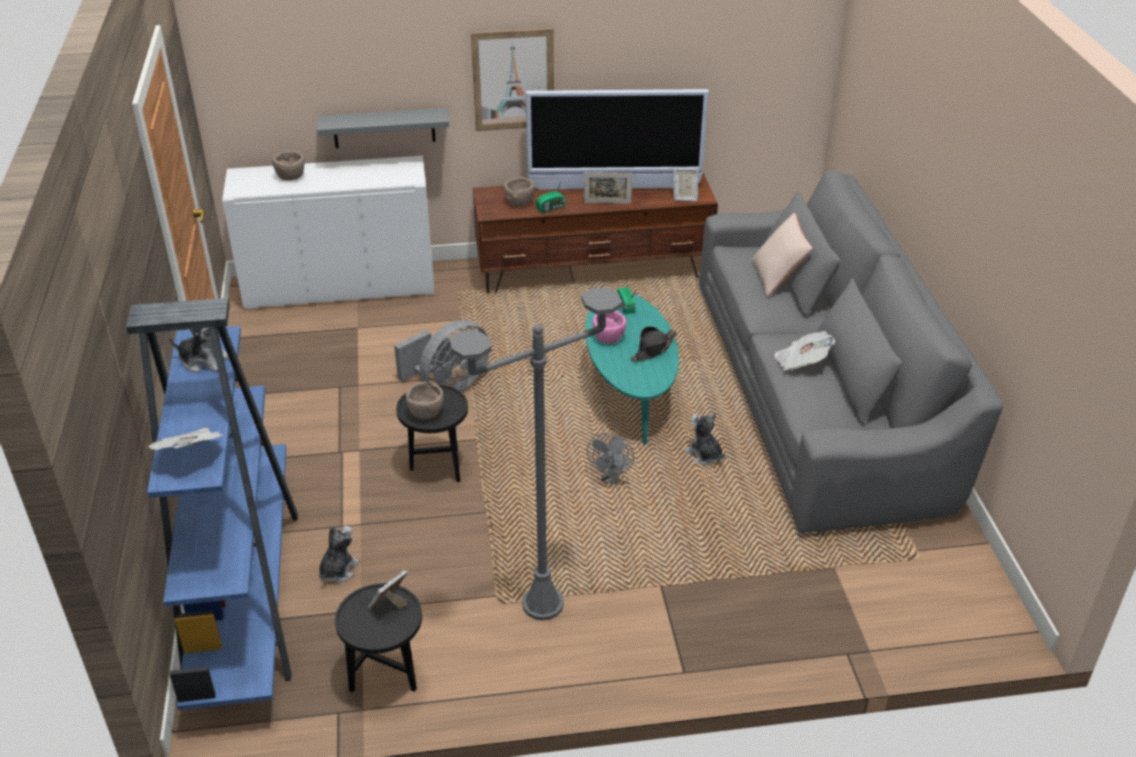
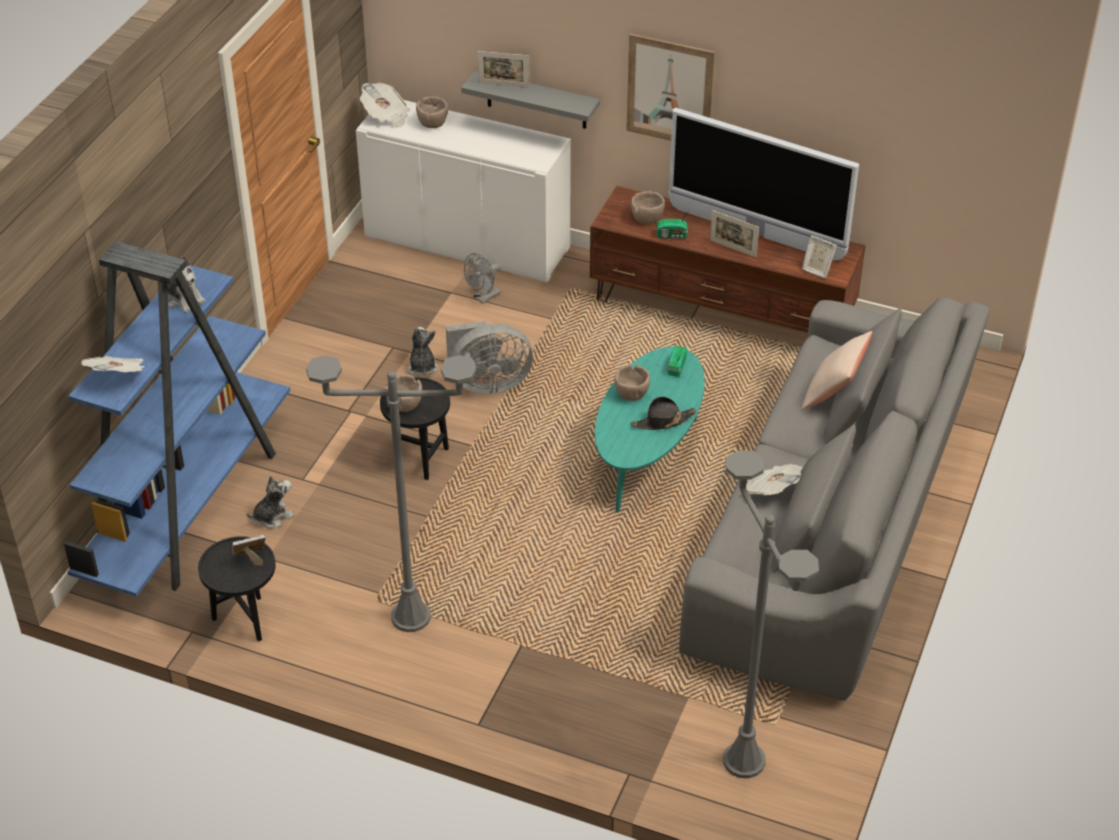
camera: 30 degrees right, 5 degrees up
grey fan [587,433,634,484] -> grey fan moved to [464,253,501,304]
pink bowl [593,311,626,344] -> brown bowl [614,364,650,401]
plush toy [685,412,725,465] -> plush toy moved to [407,327,438,376]
none -> newspaper [360,83,410,127]
none -> picture frame [477,51,529,88]
none -> grey floor lamp [723,451,819,778]

